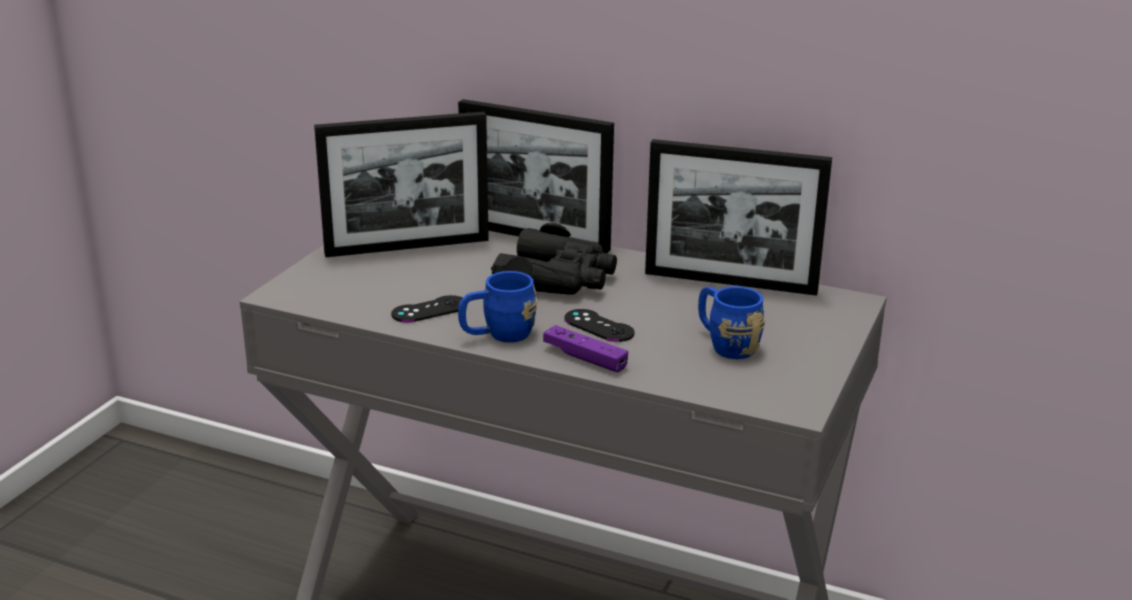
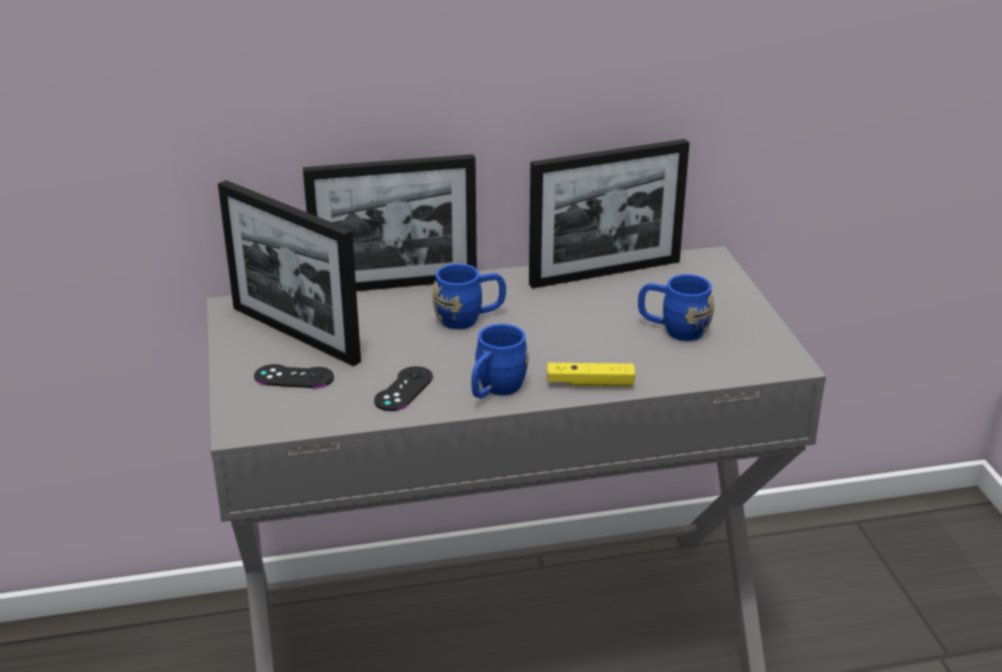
camera: 35 degrees left, 5 degrees up
picture frame [314,112,489,257] -> picture frame turned 90 degrees clockwise [218,180,361,366]
black binoculars [491,223,617,295] -> blue mug [432,264,506,329]
purple game controller [543,325,628,372] -> yellow game controller [547,363,635,386]
black game controller [564,309,635,342] -> black game controller moved to [254,364,334,388]

